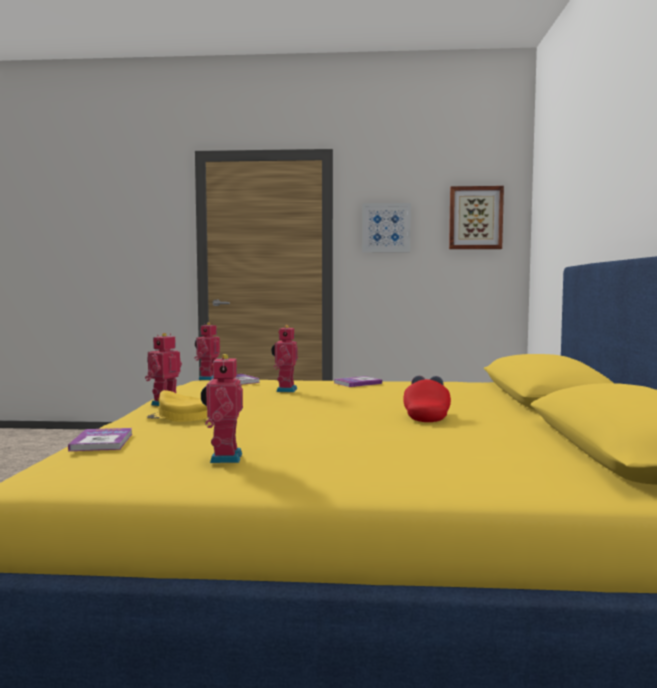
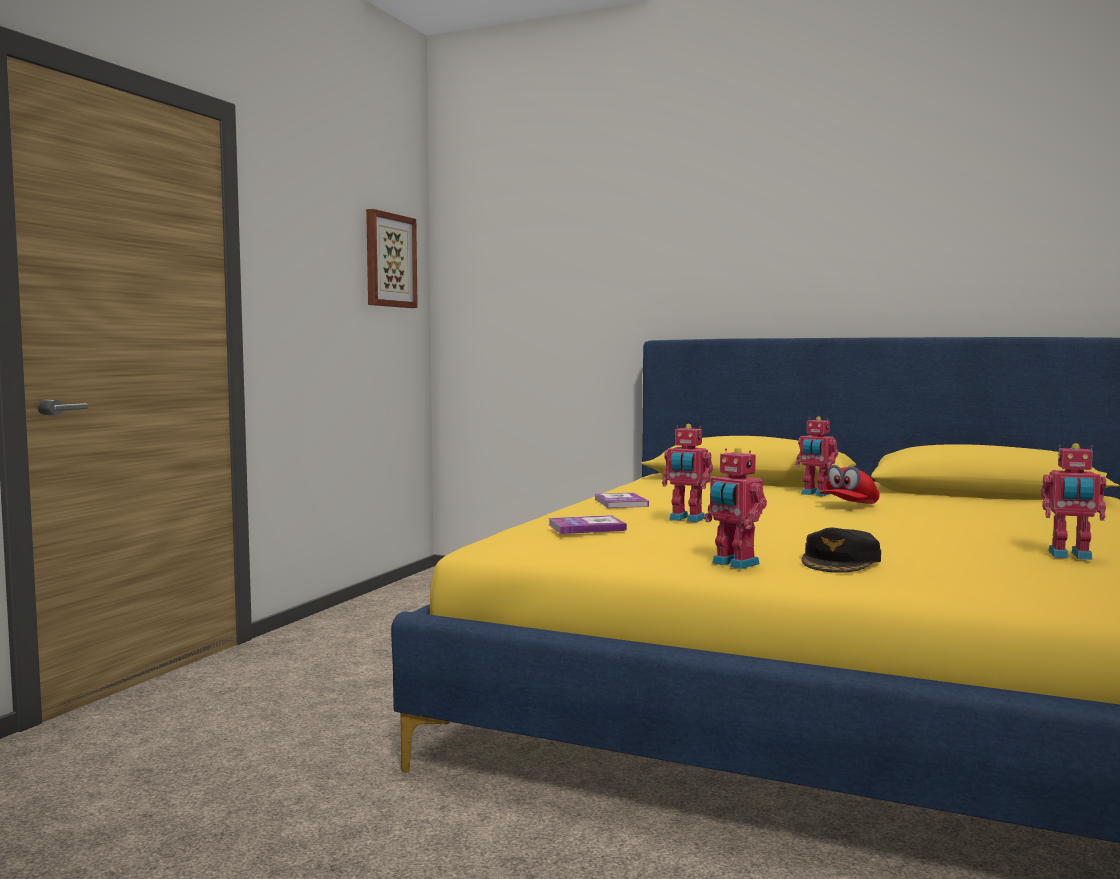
camera: 70 degrees left, 0 degrees up
book [68,428,132,451] -> none
yellow cap [145,390,208,422] -> black cap [802,528,881,573]
toy robot [195,322,220,380] -> toy robot moved to [795,416,838,496]
picture [362,203,411,252] -> none
red cap [403,376,451,422] -> red cap turned 75 degrees counterclockwise [820,465,880,504]

